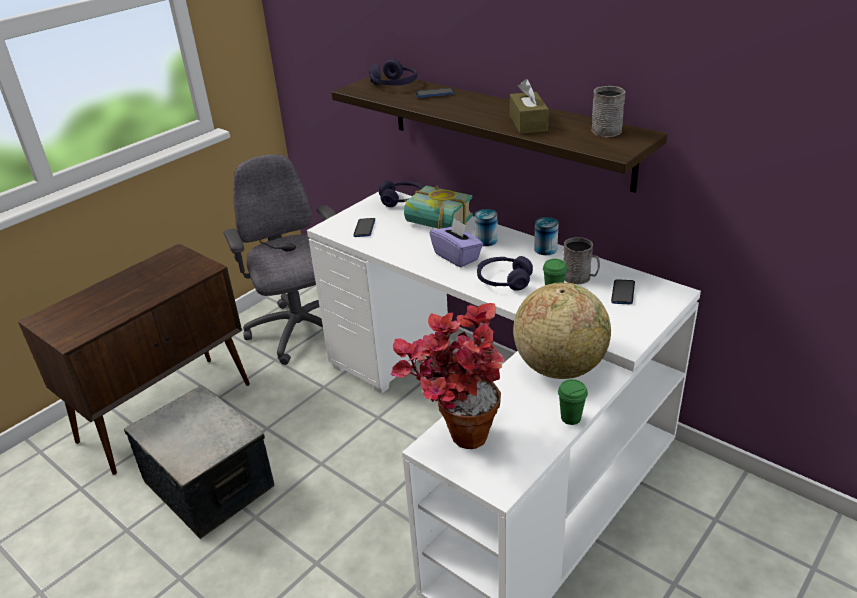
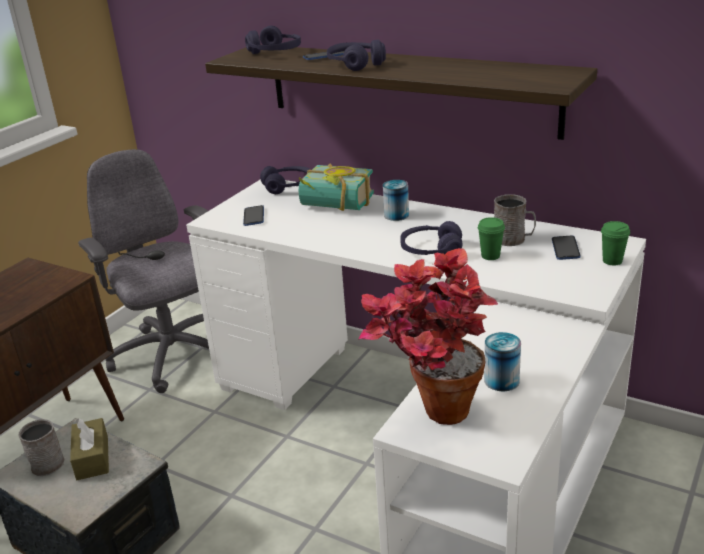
camera: 10 degrees left, 5 degrees down
purple tissue box [430,219,483,267] -> none
brown tissue box [510,79,549,134] -> brown tissue box moved to [70,418,109,480]
globe [513,282,611,379] -> none
can [534,217,559,255] -> can moved to [484,332,521,391]
green cup [558,379,588,425] -> green cup moved to [601,221,630,265]
grey mug [591,86,626,137] -> grey mug moved to [19,419,64,476]
none -> purple headphones [327,40,386,71]

